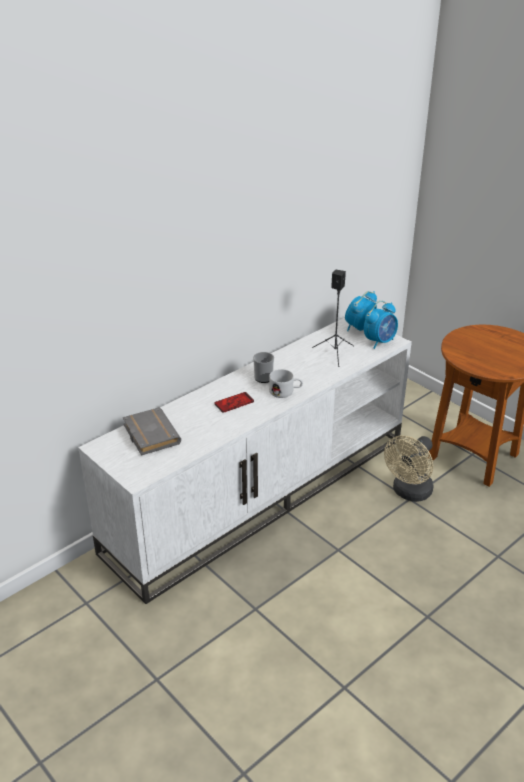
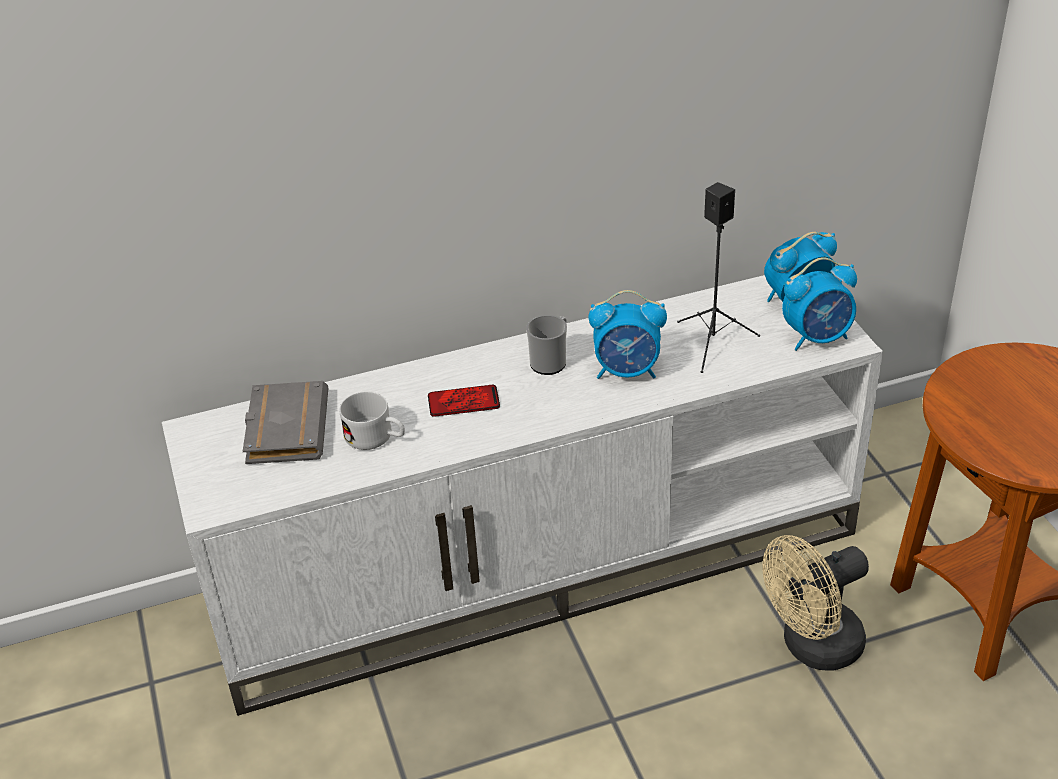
camera: 25 degrees right, 5 degrees up
white mug [269,369,303,398] -> white mug moved to [340,391,405,450]
none -> alarm clock [589,290,667,379]

